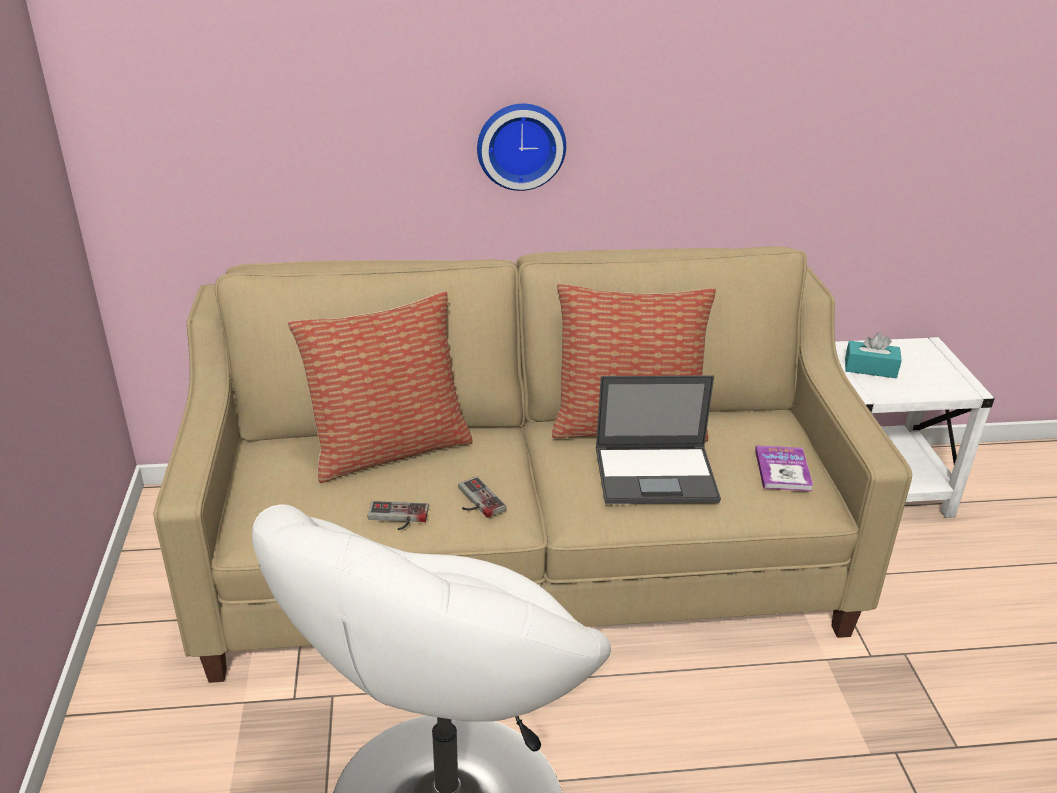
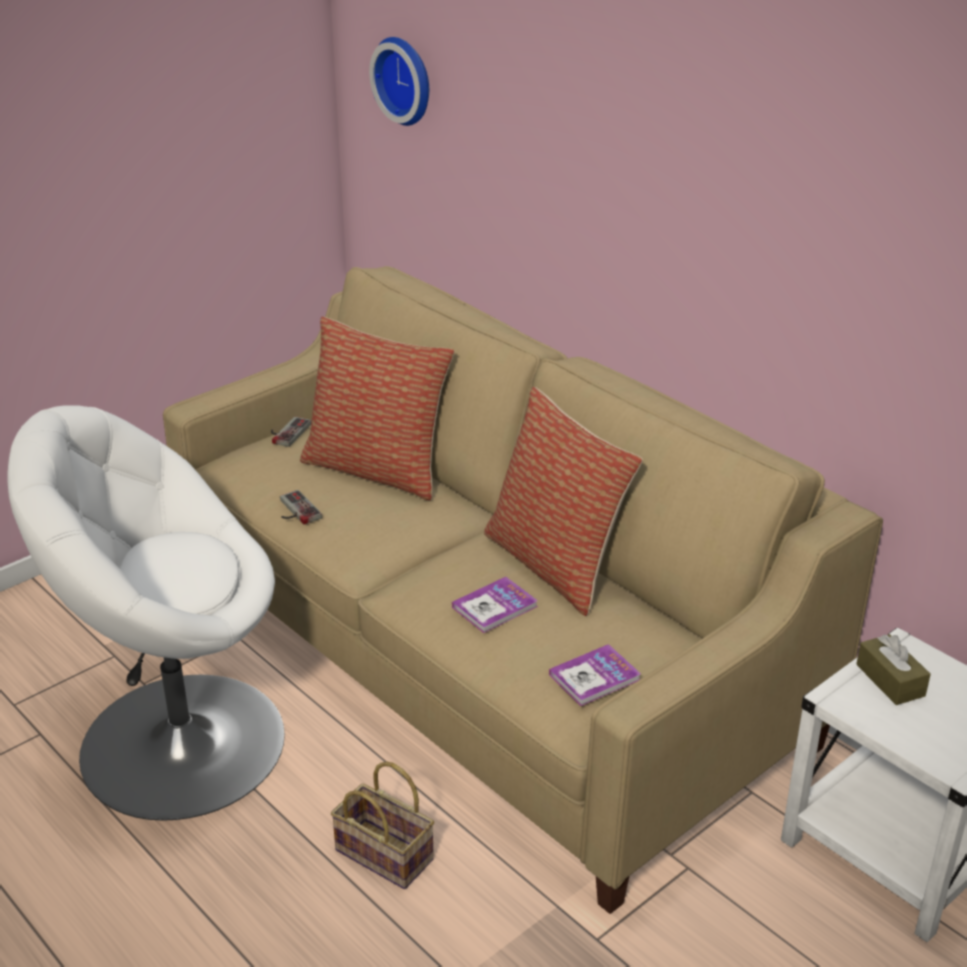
camera: 55 degrees right, 0 degrees up
game controller [458,476,506,518] -> game controller moved to [271,417,311,447]
wall clock [477,104,566,191] -> wall clock moved to [369,37,429,126]
laptop [596,375,721,504] -> book [452,577,538,633]
turquoise tissue box [845,332,902,378] -> brown tissue box [856,634,931,705]
none -> basket [331,762,434,889]

